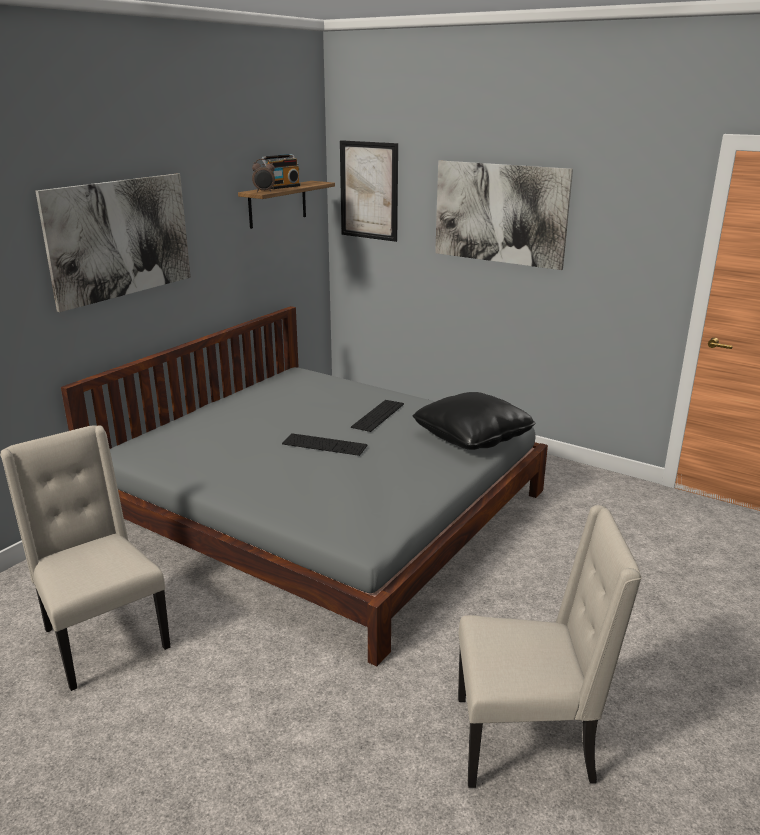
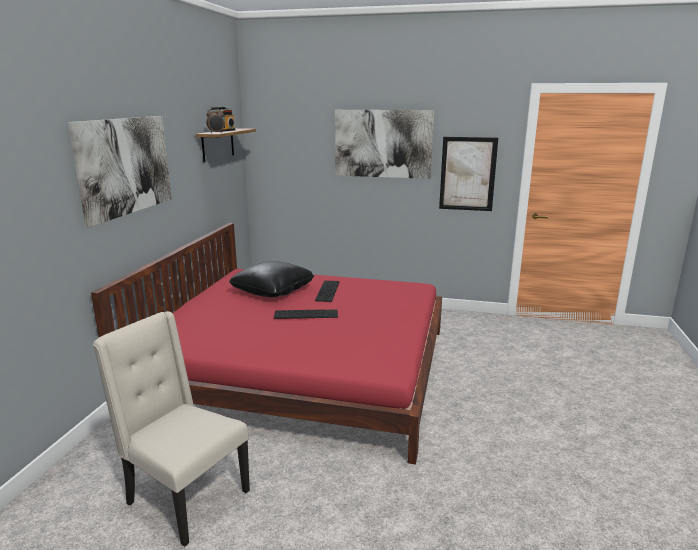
camera: 20 degrees left, 5 degrees down
grey bed [61,306,548,667] -> red bed [91,223,442,465]
picture [340,140,398,242] -> picture moved to [439,137,498,211]
black pillow [413,392,535,450] -> black pillow moved to [229,261,314,297]
beige chair [458,505,642,788] -> none

